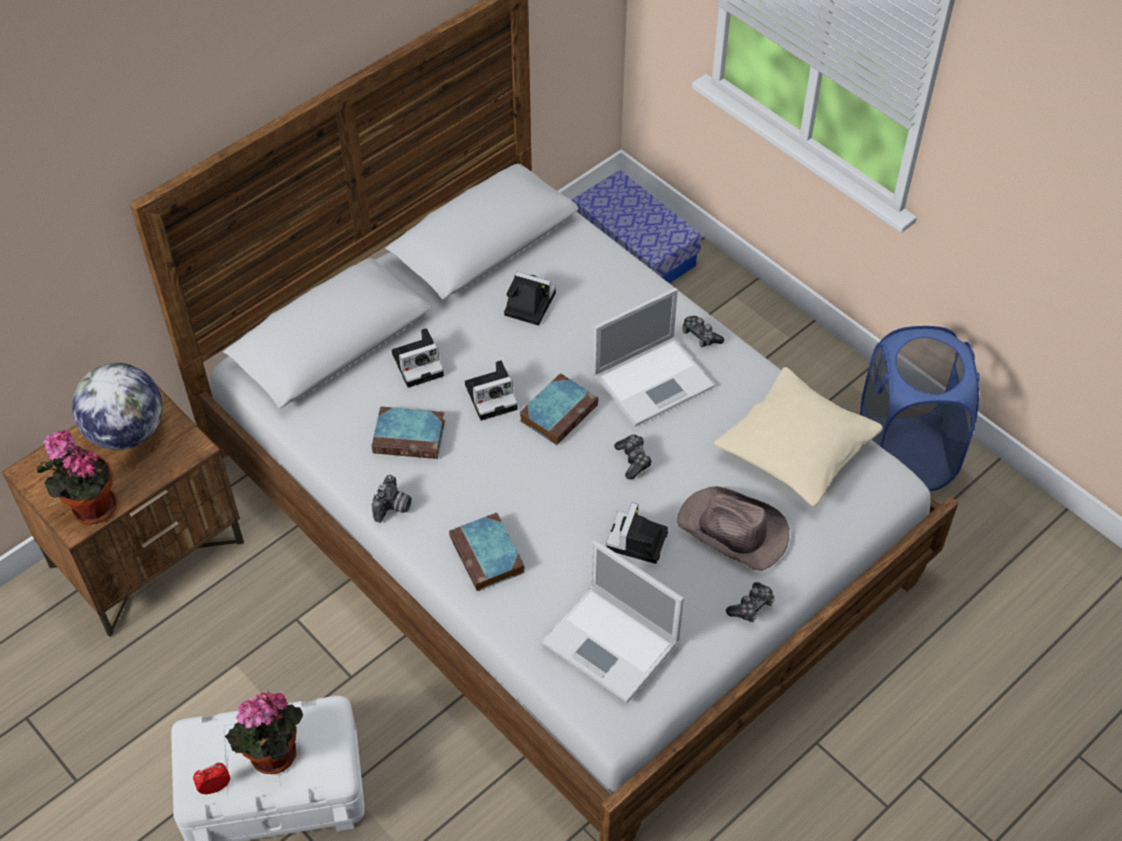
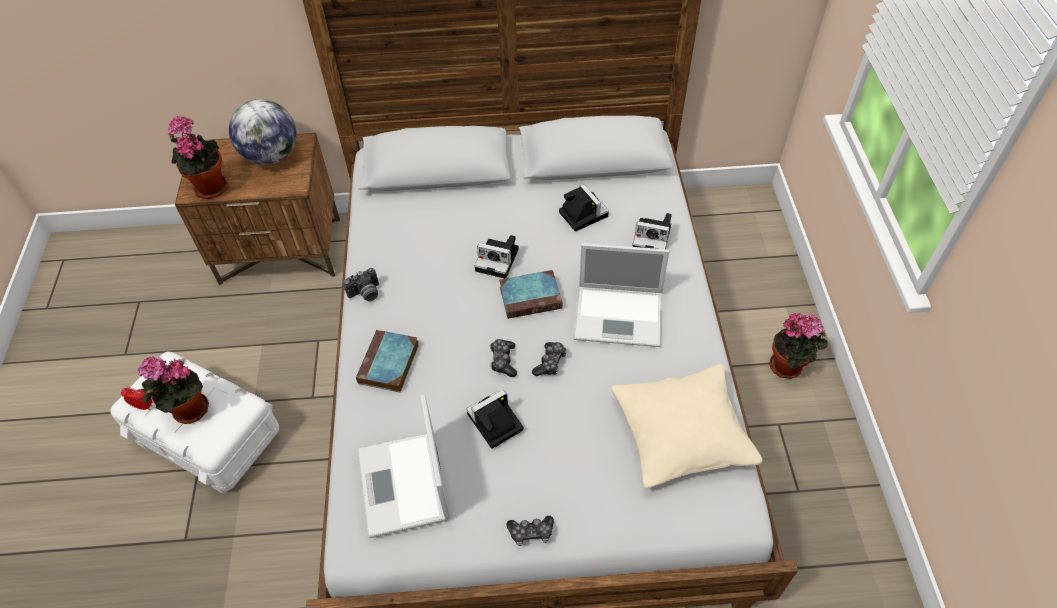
camera: 40 degrees right, 0 degrees up
book [372,406,445,459] -> none
camera [392,328,444,388] -> camera moved to [632,213,672,249]
storage box [572,170,702,283] -> none
brown hat [677,486,789,571] -> none
game controller [682,316,724,347] -> game controller moved to [490,339,517,377]
blue laundry basket [860,326,980,491] -> none
none -> potted plant [769,313,828,379]

